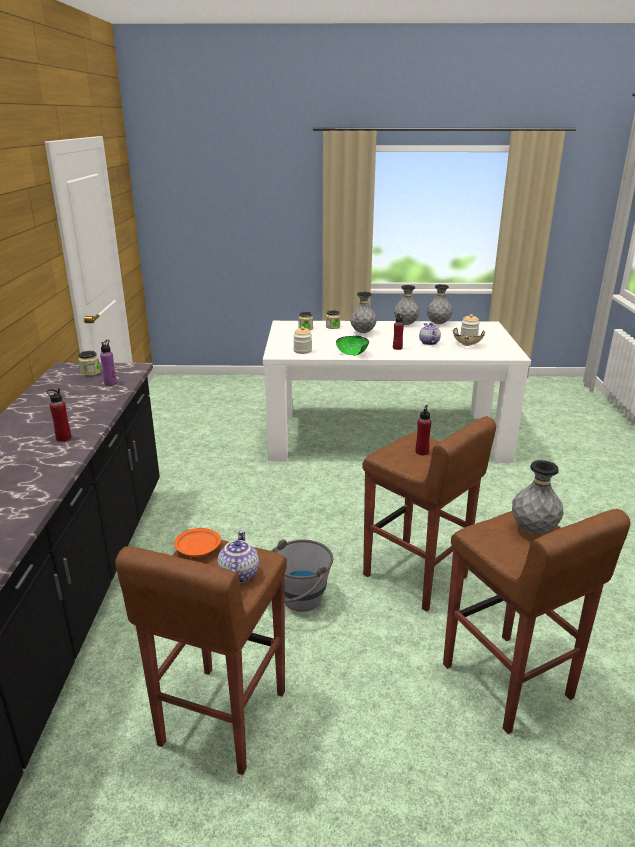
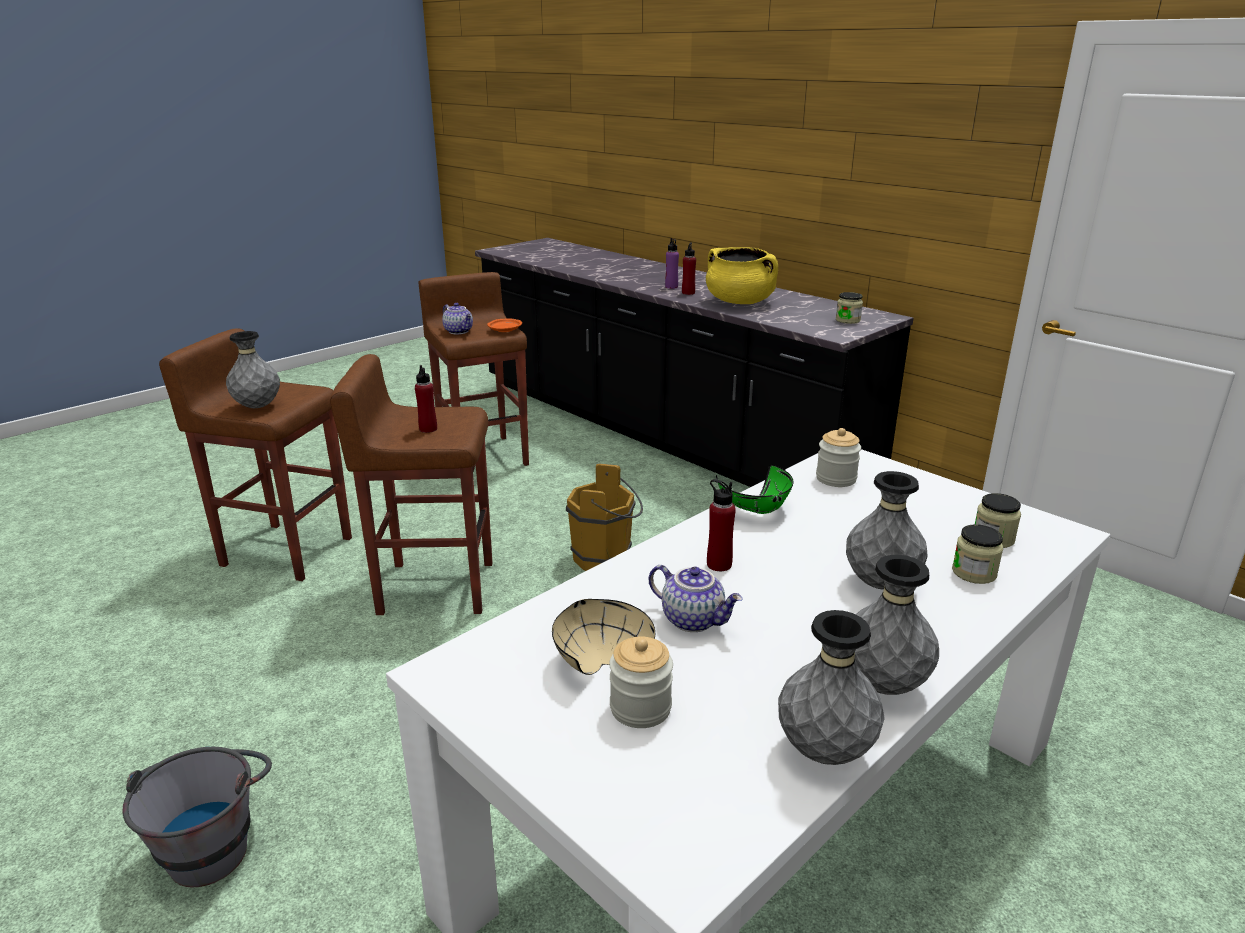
camera: 135 degrees right, 0 degrees up
purple bottle [100,340,117,386] -> purple bottle moved to [665,238,679,289]
grey bucket [271,539,333,612] -> grey bucket moved to [122,747,272,888]
none -> brown bucket [566,463,643,571]
none -> yellow cooking pot [706,247,778,304]

